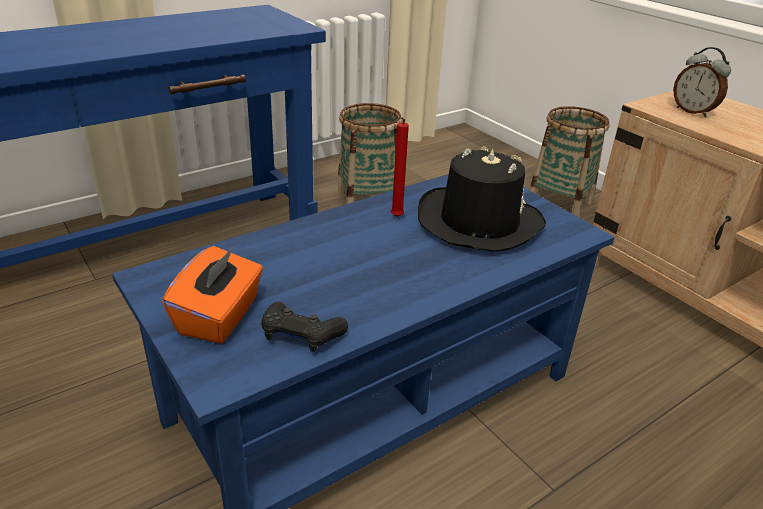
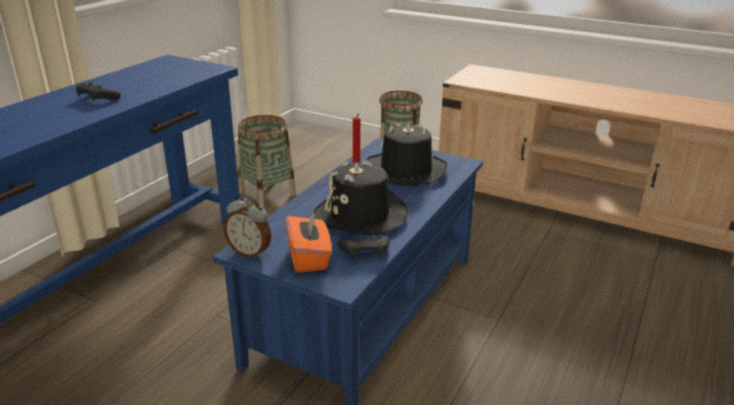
camera: 25 degrees left, 5 degrees down
alarm clock [673,47,731,117] -> alarm clock moved to [224,194,271,259]
none -> black game controller [76,82,120,101]
none -> black hat [313,161,408,235]

